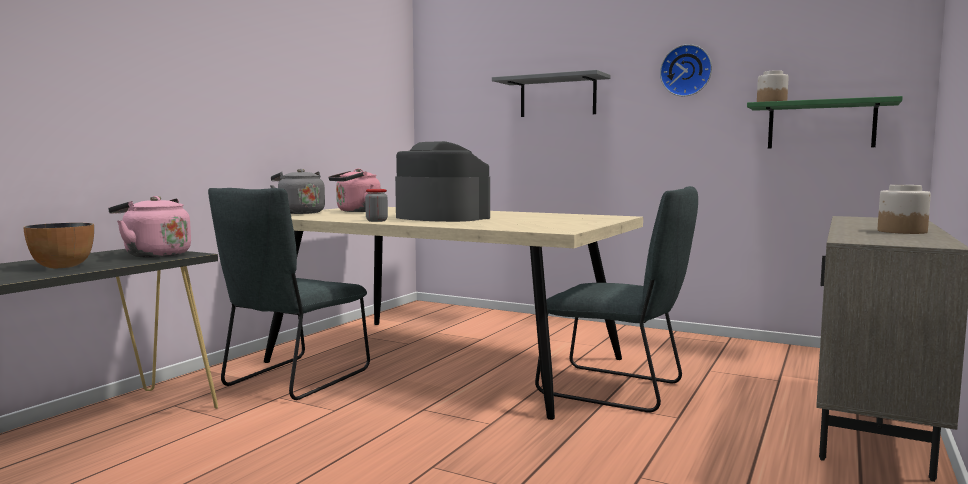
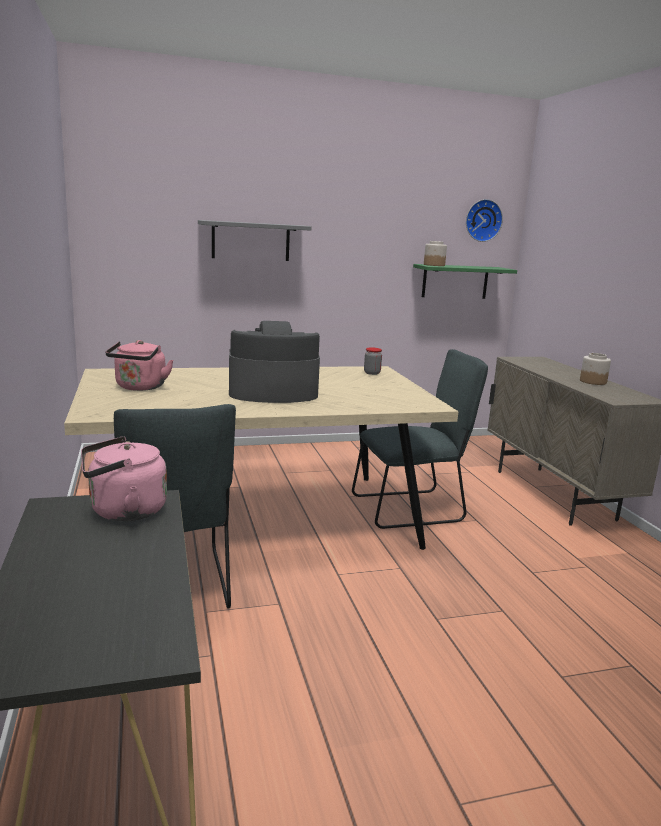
camera: 45 degrees left, 10 degrees up
bowl [23,223,94,268] -> none
grey kettle [270,169,325,214] -> none
jar [365,189,388,222] -> jar moved to [364,347,382,375]
wall clock [660,44,712,96] -> wall clock moved to [466,199,503,242]

